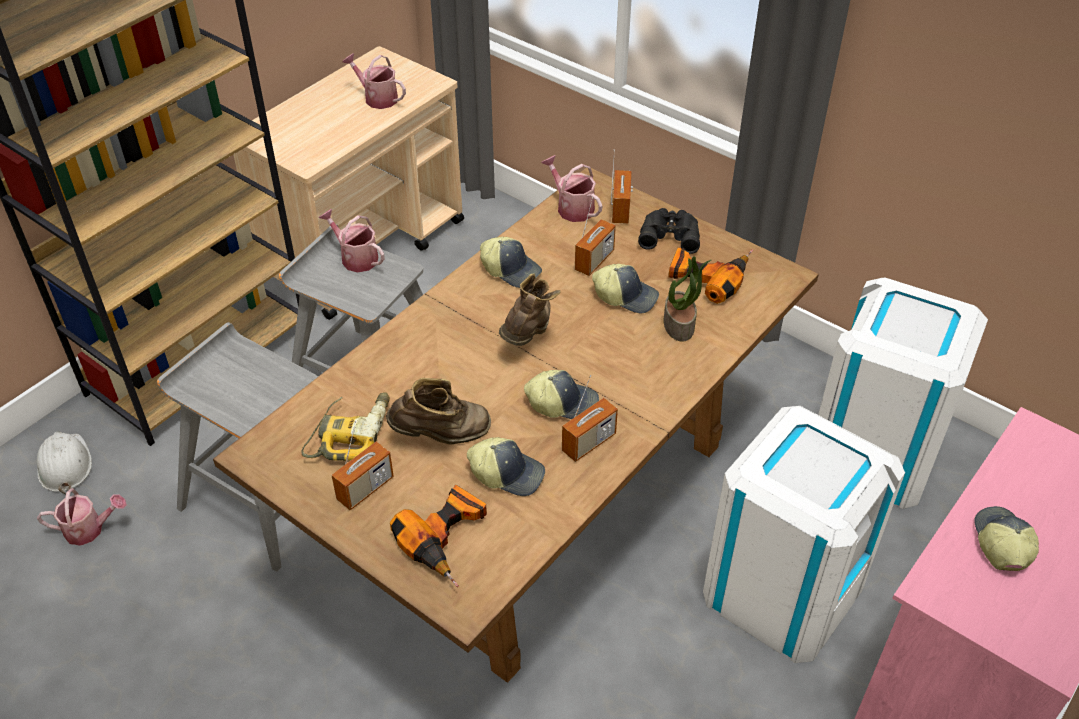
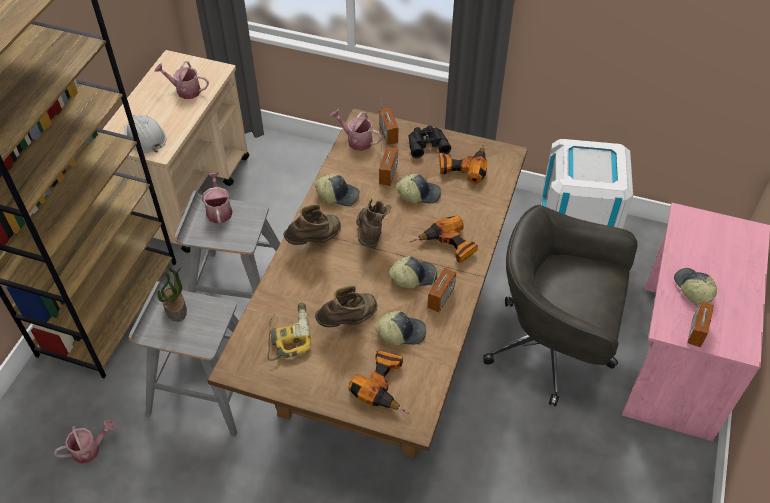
camera: 20 degrees left, 5 degrees up
white hard hat [37,431,92,494] -> white hard hat moved to [124,115,167,153]
watering can [319,209,385,273] -> watering can turned 60 degrees clockwise [202,173,232,224]
radio [331,420,394,510] -> radio moved to [687,292,714,347]
potted plant [664,256,711,341] -> potted plant moved to [158,267,187,322]
white trash can [703,406,905,663] -> grey office chair [483,205,638,406]
none -> brown boot [283,204,341,245]
none -> power drill [410,215,478,263]

